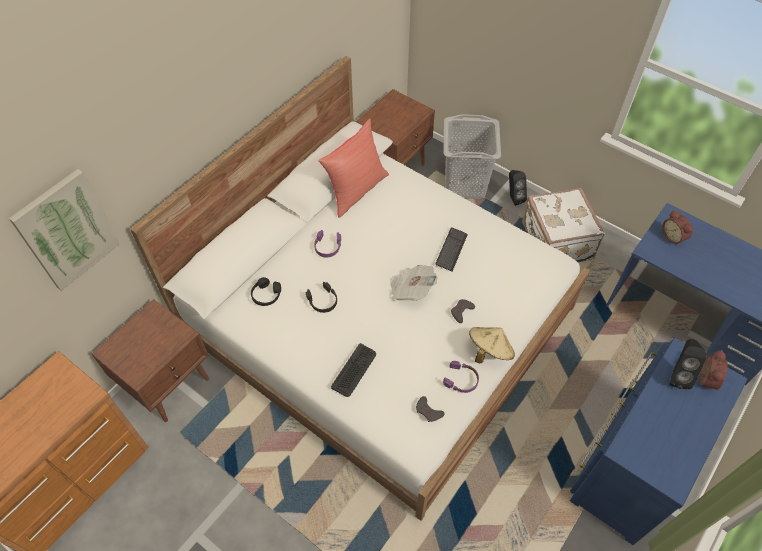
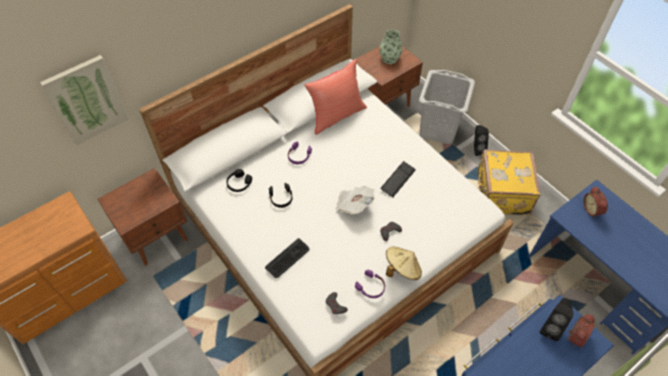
camera: 15 degrees right, 0 degrees up
white suitcase [522,188,605,262] -> yellow suitcase [477,149,541,215]
none -> vase [380,30,403,64]

